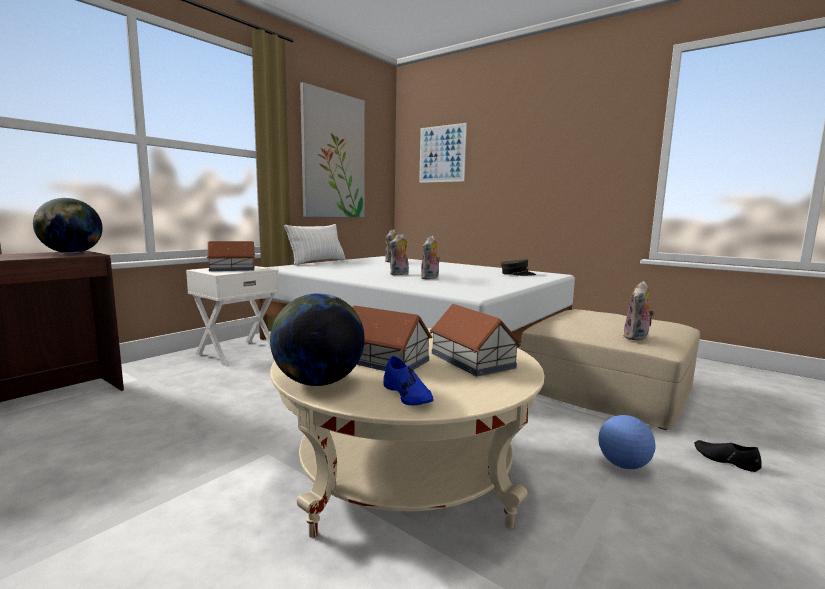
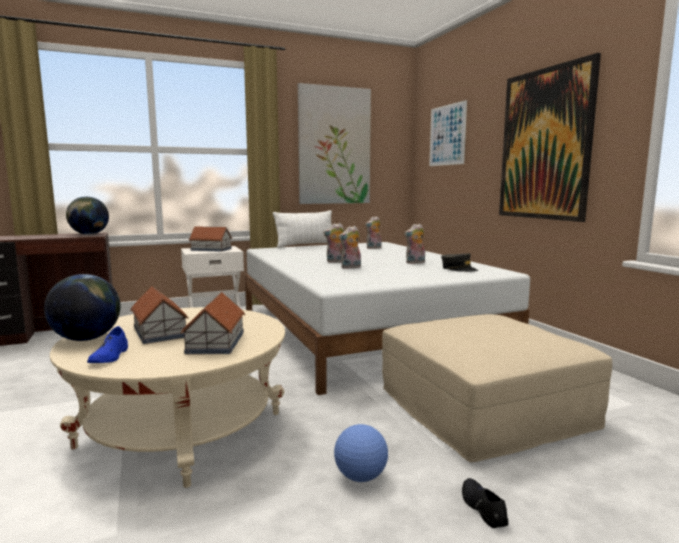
camera: 30 degrees right, 0 degrees up
plush toy [623,281,655,340] -> plush toy moved to [404,224,425,264]
none -> picture [499,53,601,222]

